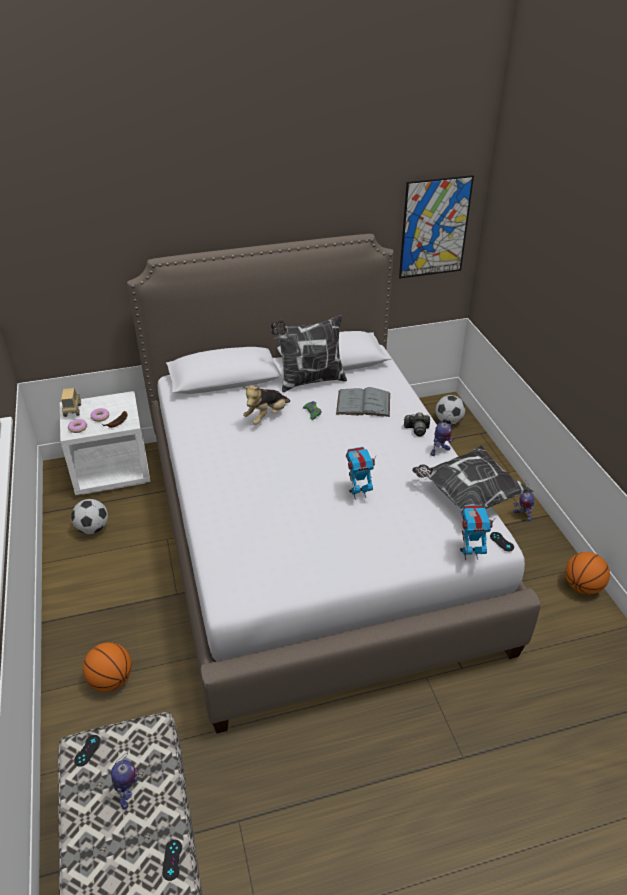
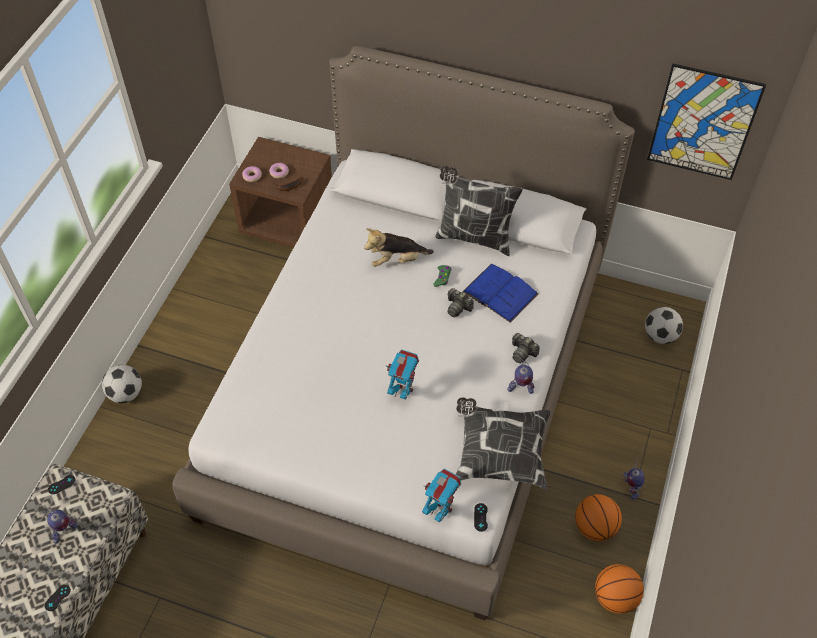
camera: 35 degrees right, 15 degrees up
white nightstand [60,391,150,495] -> brown nightstand [229,137,332,248]
toy truck [61,388,81,417] -> none
football [71,499,108,534] -> football moved to [102,365,142,403]
basketball [83,642,132,692] -> basketball moved to [575,494,622,541]
grey book [336,387,390,417] -> blue book [462,264,538,323]
none -> camera [448,288,474,317]

